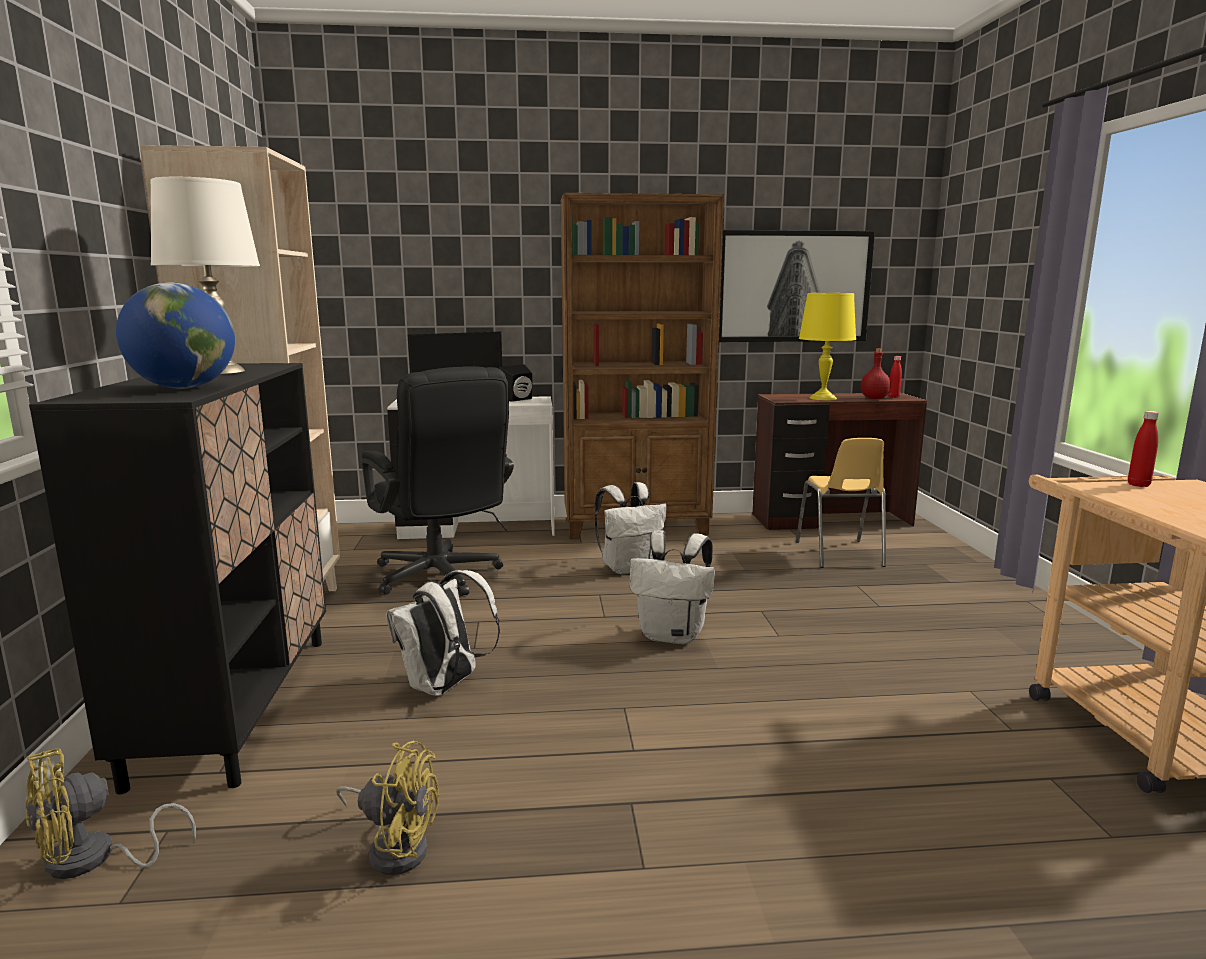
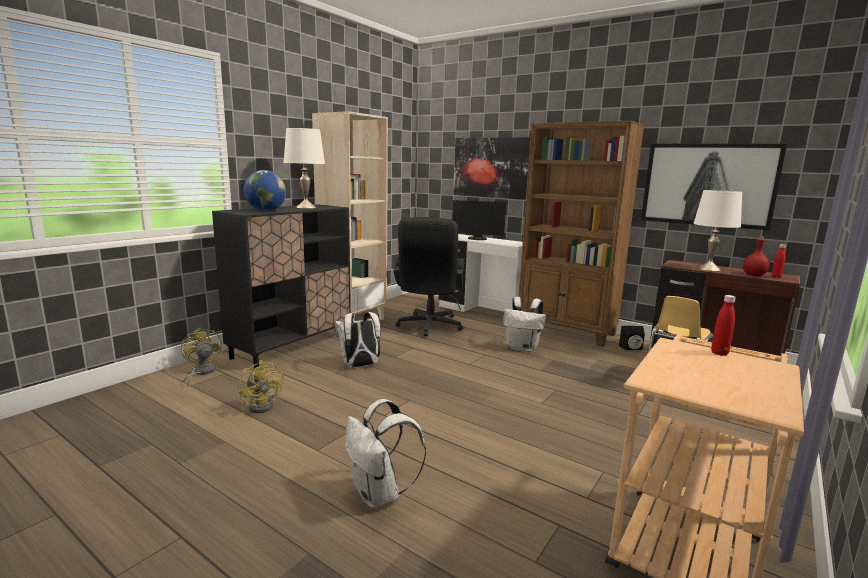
camera: 40 degrees right, 0 degrees up
yellow fan [25,748,196,879] -> yellow fan turned 60 degrees clockwise [181,327,222,387]
black speaker [499,364,533,402] -> black speaker moved to [619,326,645,350]
white backpack [629,530,715,644] -> white backpack moved to [345,399,426,509]
yellow table lamp [799,293,856,400] -> white table lamp [693,190,742,271]
none -> picture [453,137,530,200]

